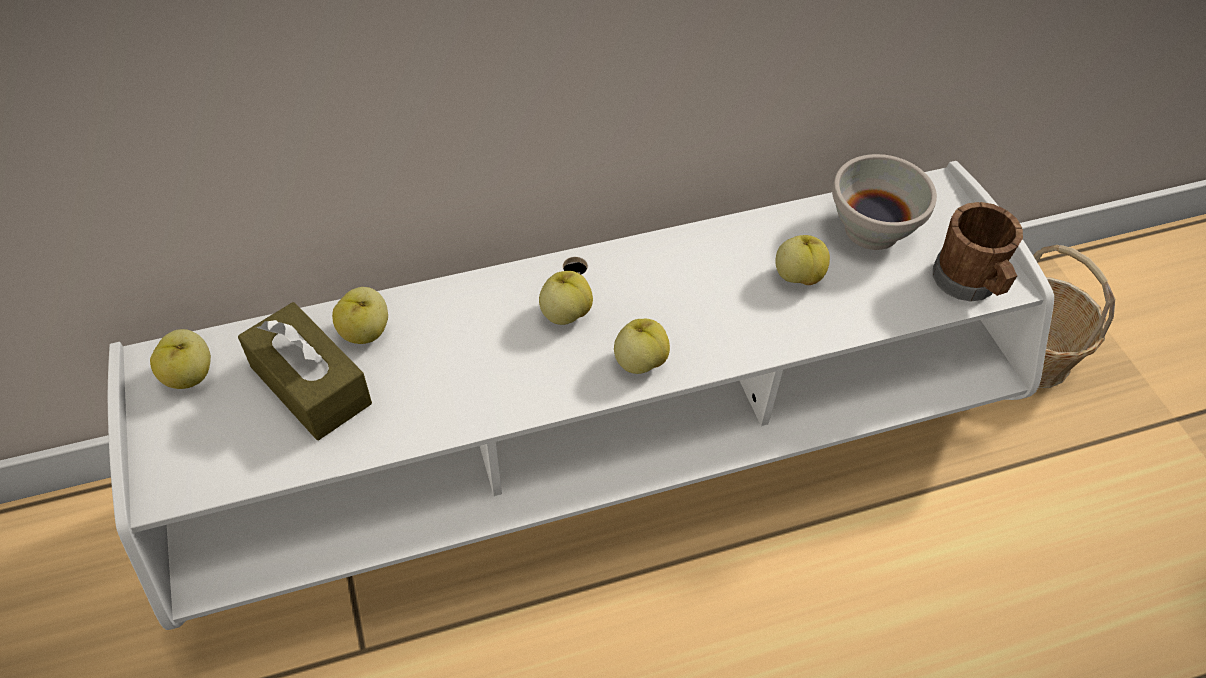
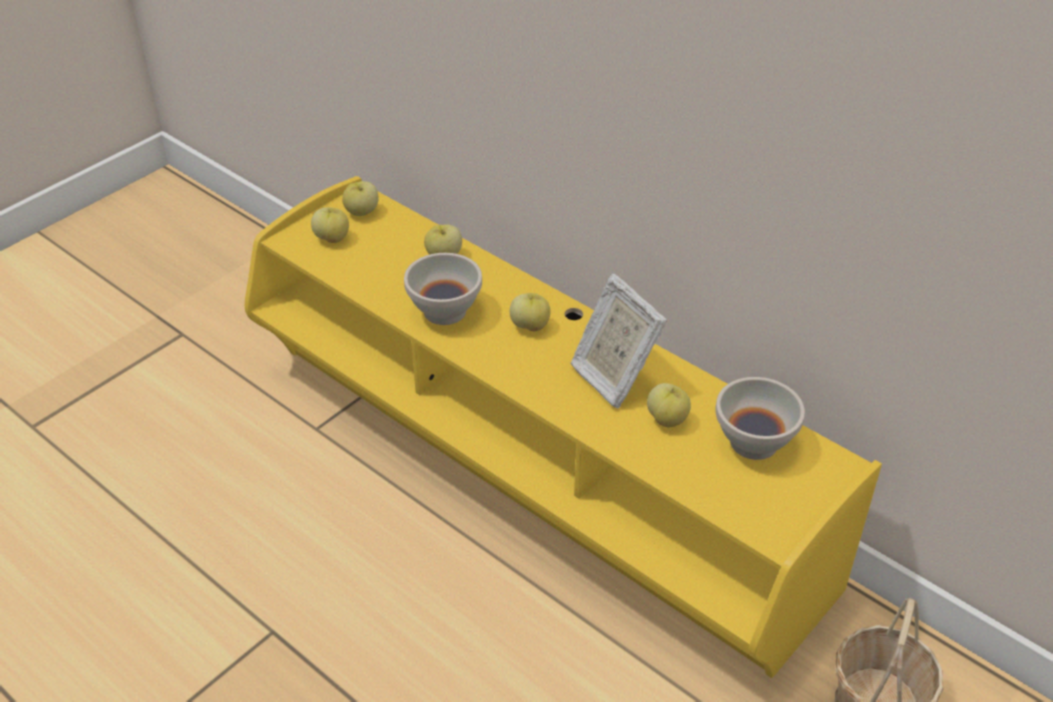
camera: 60 degrees right, 10 degrees down
white tv stand [108,161,1054,630] -> yellow tv stand [245,176,882,678]
brown tissue box [238,302,372,440] -> none
apple [614,319,670,374] -> apple moved to [311,207,349,243]
brown mug [933,202,1023,302] -> none
none -> white bowl [404,253,482,325]
none -> picture frame [570,274,667,408]

